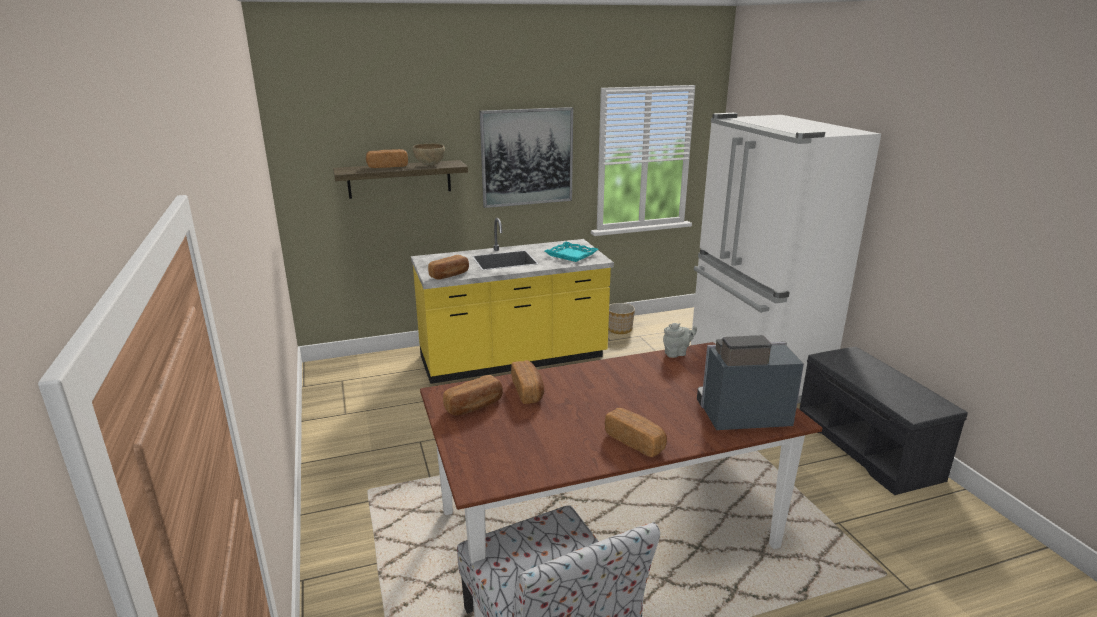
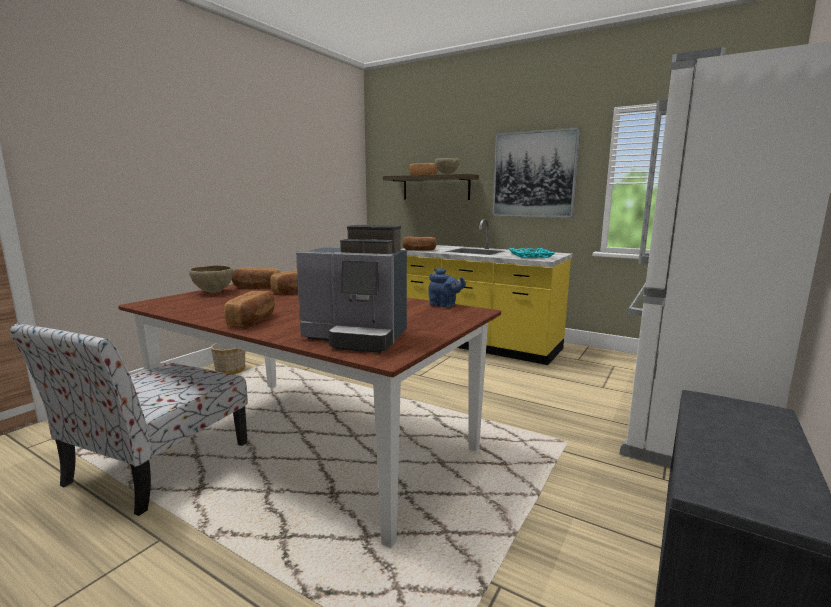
camera: 50 degrees right, 10 degrees down
planter [608,303,635,334] -> planter moved to [211,343,245,374]
grey teapot [663,323,697,358] -> blue teapot [428,268,466,307]
coffee machine [697,335,804,430] -> coffee machine turned 150 degrees clockwise [296,225,407,353]
none -> brown bowl [189,265,233,293]

